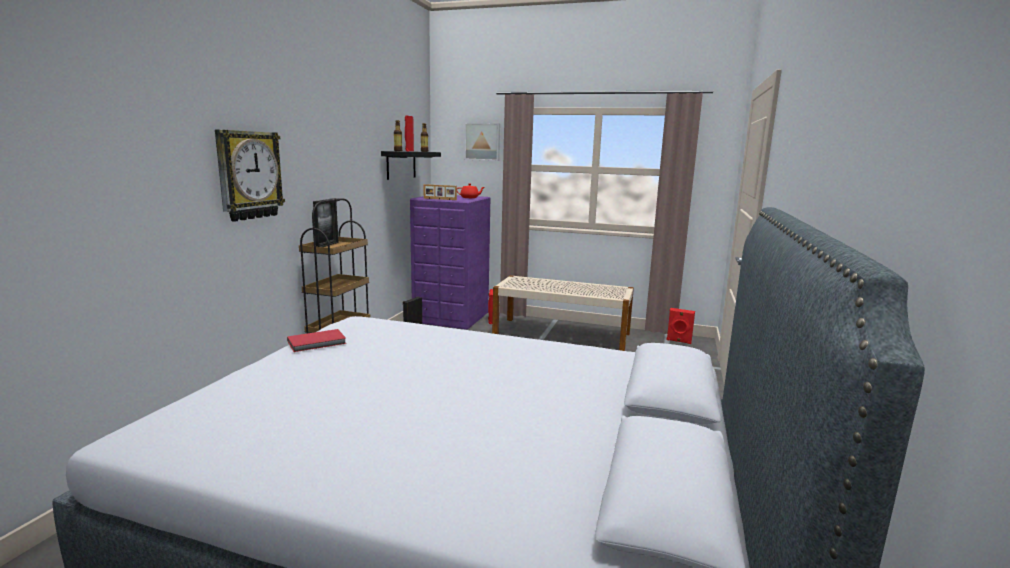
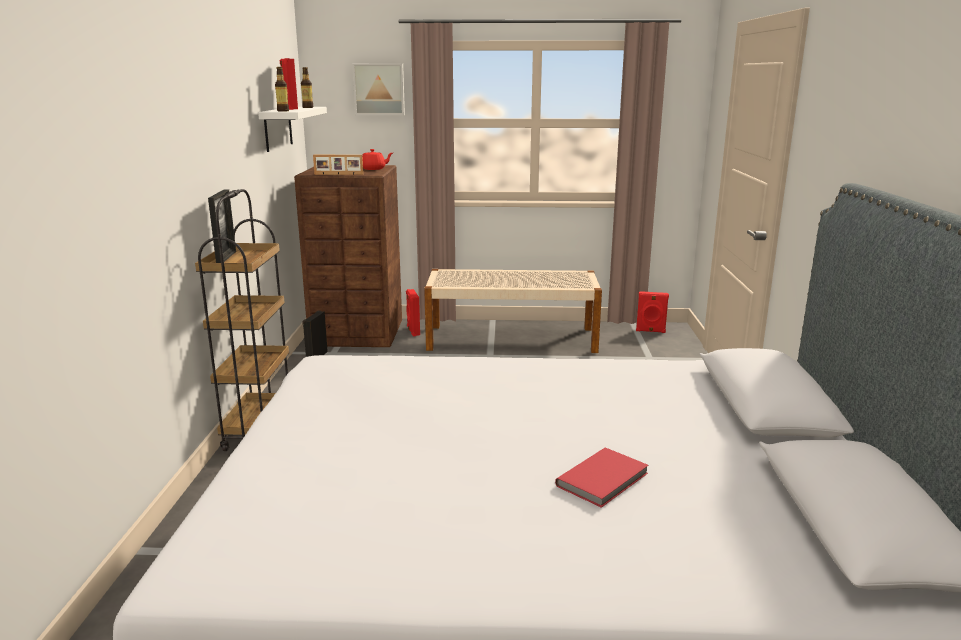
camera: 15 degrees left, 5 degrees up
wall clock [215,129,285,222] -> none
red book [287,329,346,352] -> red book moved to [555,448,649,508]
black shelf [381,151,441,180] -> white shelf [258,107,327,152]
purple dresser [410,195,490,330] -> brown dresser [294,165,402,347]

